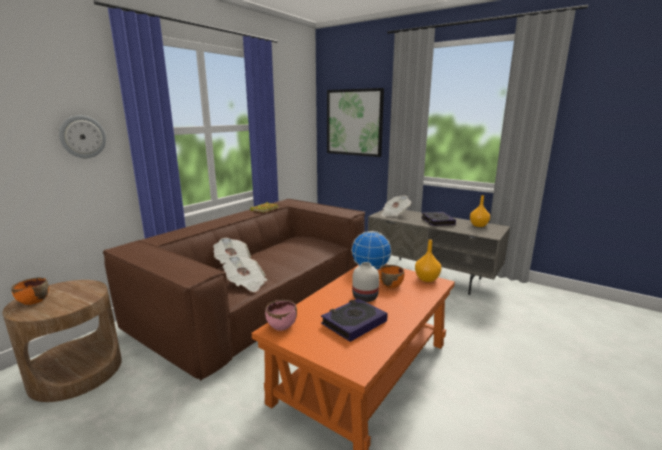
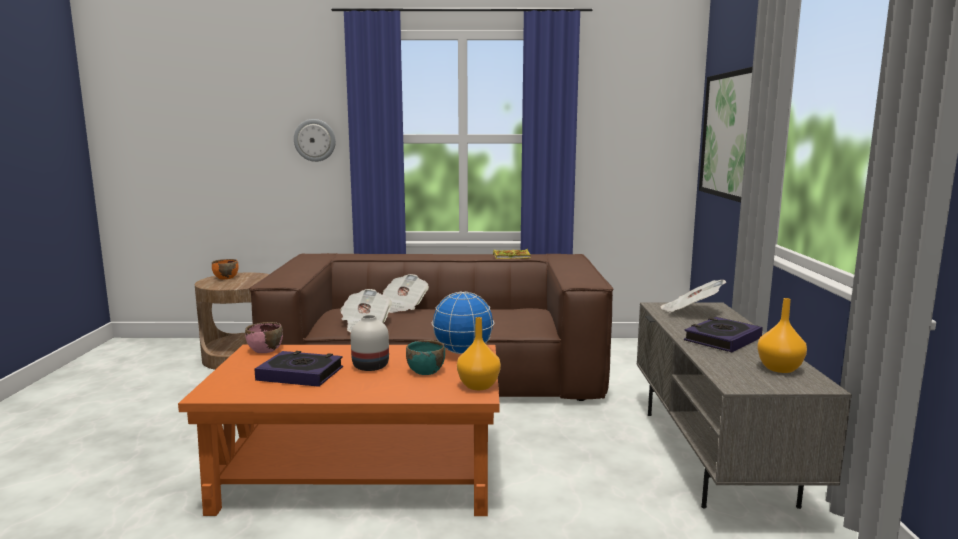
camera: 55 degrees right, 5 degrees down
orange bowl [379,265,404,288] -> turquoise bowl [406,340,445,375]

